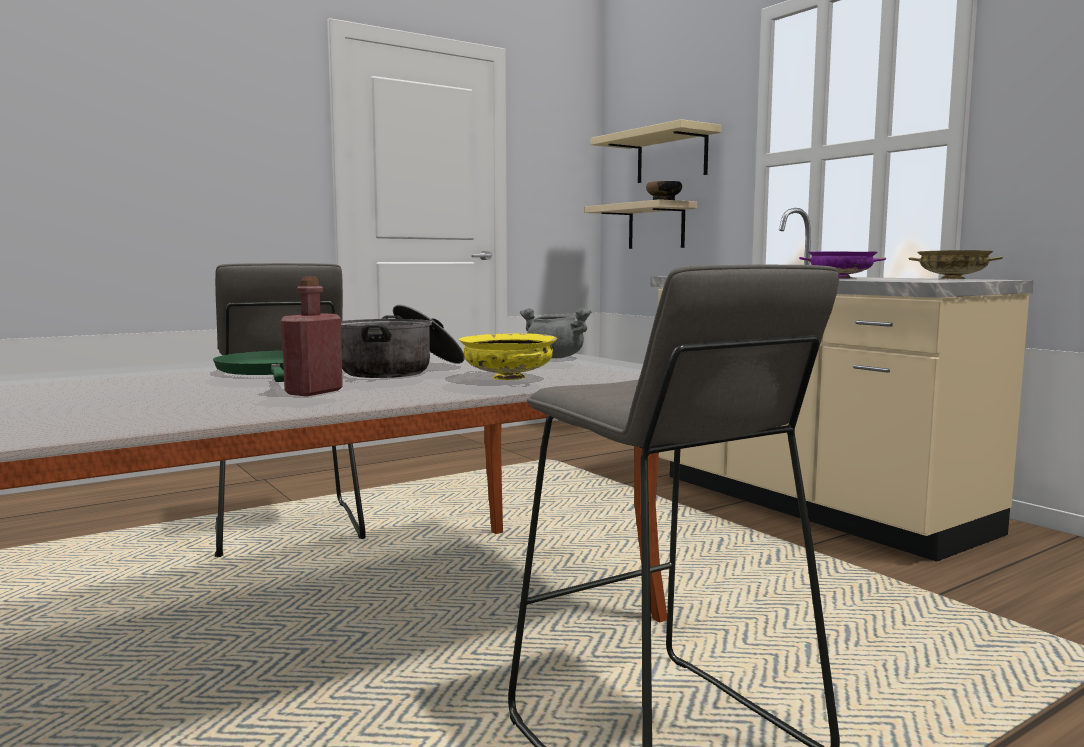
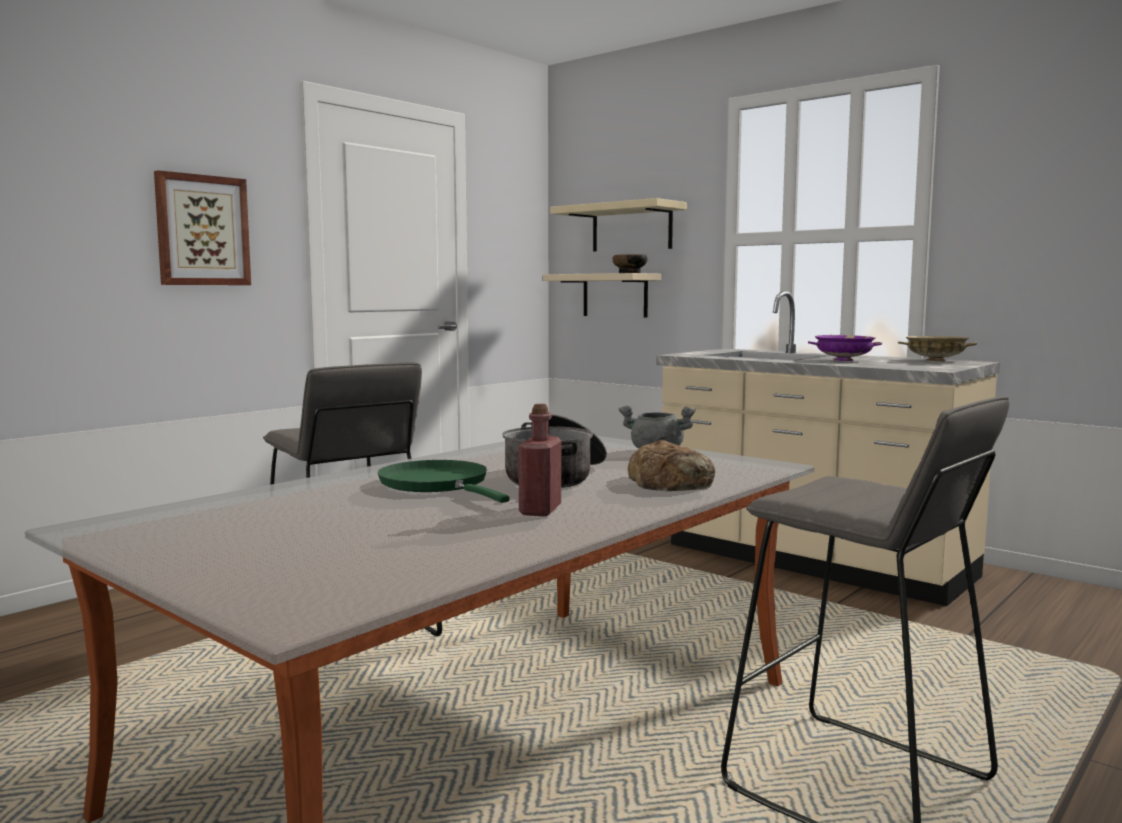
camera: 15 degrees left, 0 degrees up
yellow bowl [459,333,557,380] -> bread [628,440,715,491]
none -> picture [154,170,251,285]

